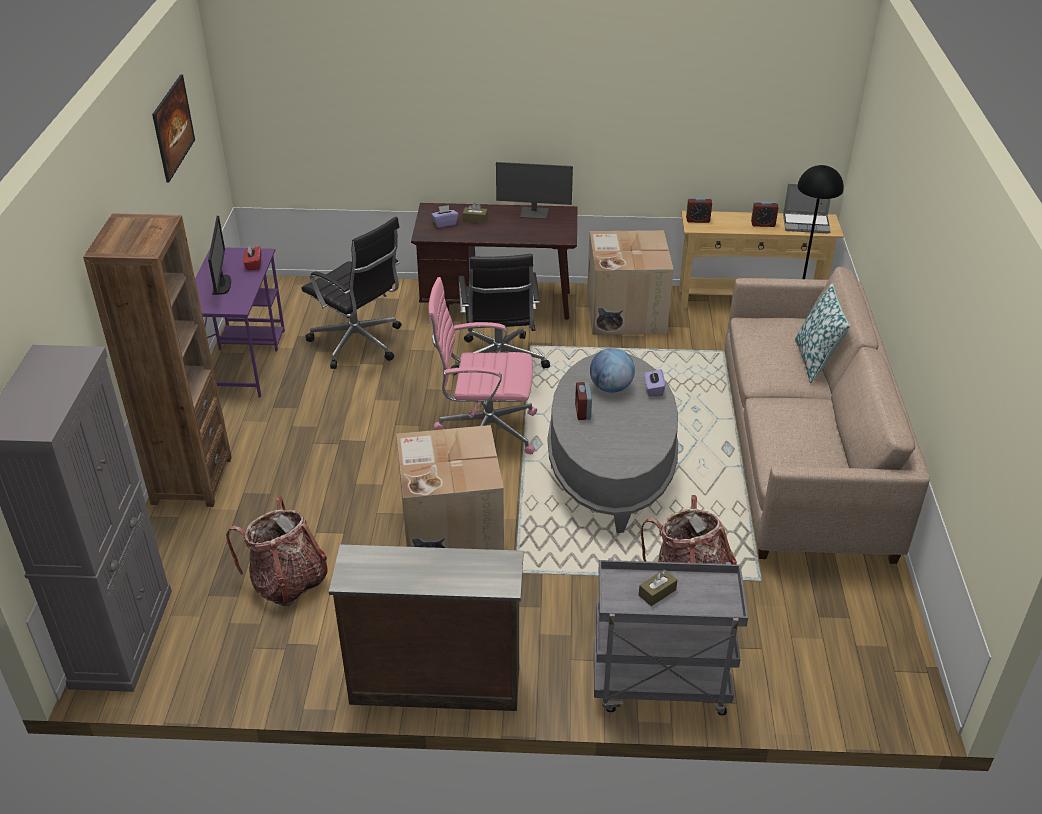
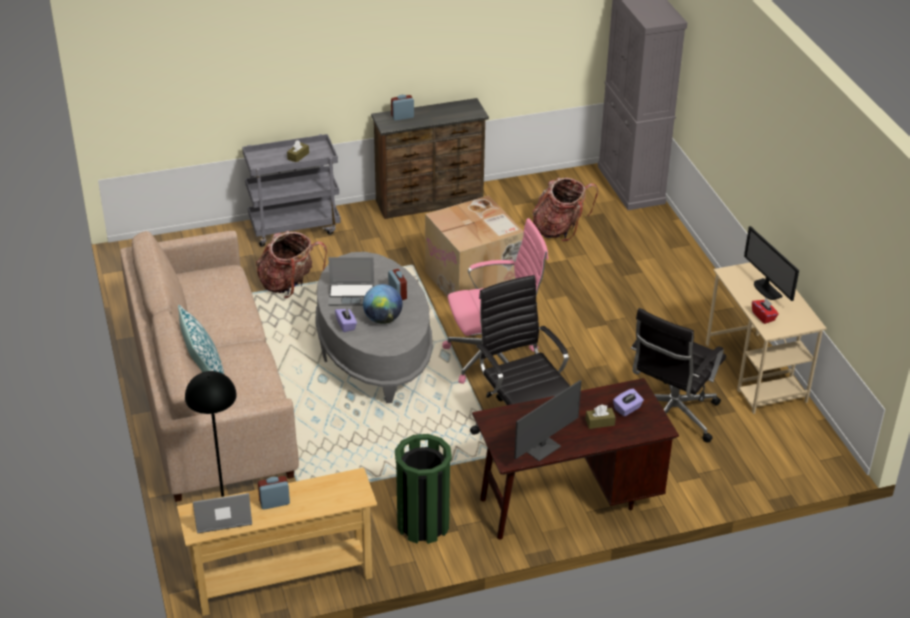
camera: 160 degrees right, 0 degrees up
brown bookcase [83,213,232,507] -> none
picture [152,75,195,182] -> none
purple desk [195,247,285,398] -> beige desk [706,262,827,414]
black office chair [302,217,401,369] -> black office chair turned 75 degrees counterclockwise [631,308,726,443]
monitor [496,162,573,219] -> monitor turned 150 degrees clockwise [514,380,581,461]
cardboard box [587,230,674,335] -> green trash can [395,434,452,544]
alarm clock [686,197,712,223] -> alarm clock moved to [391,95,414,121]
none -> laptop [328,257,374,306]

